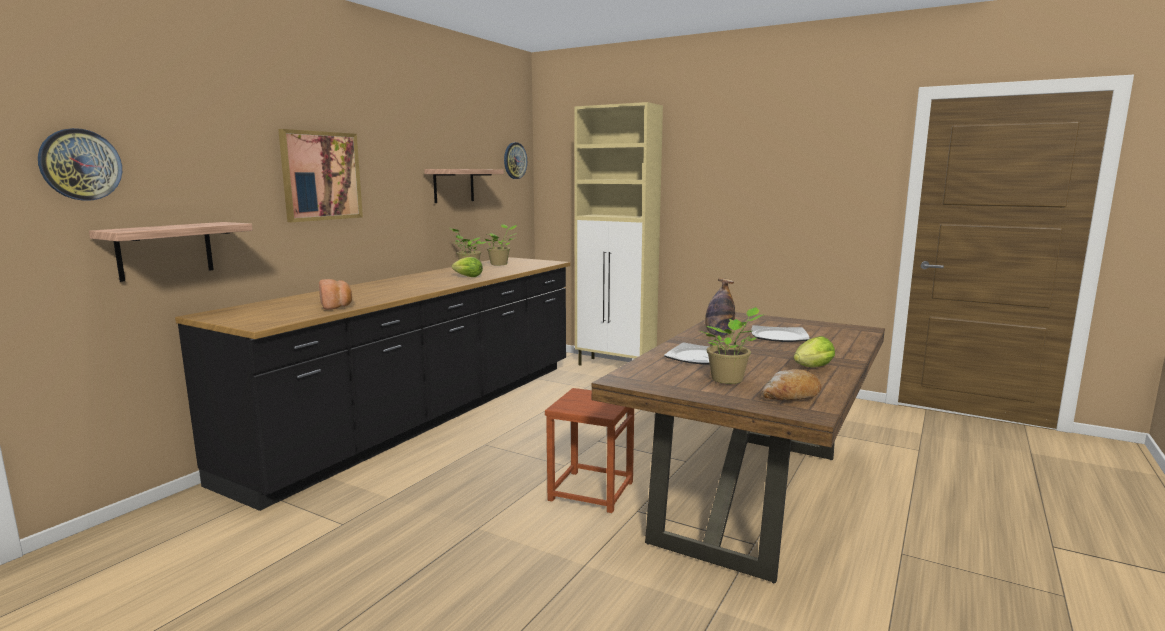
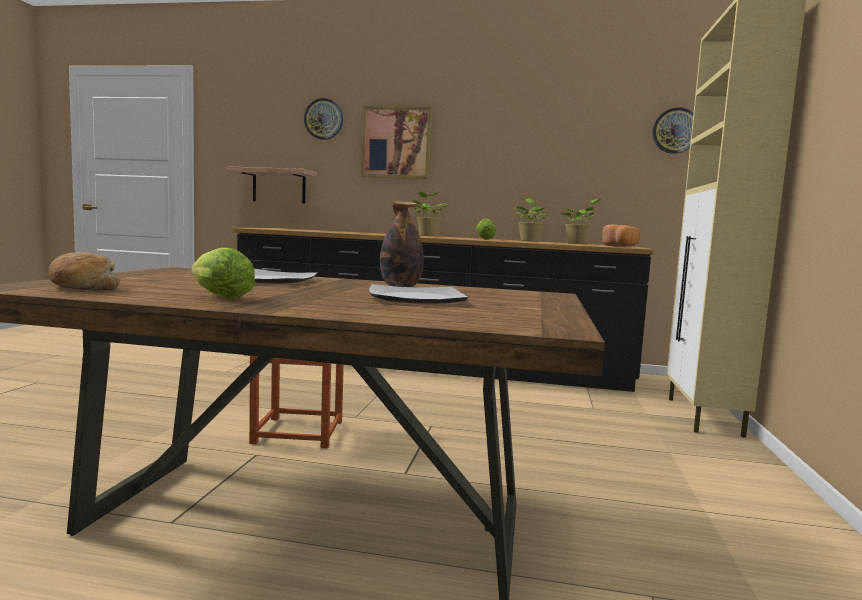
camera: 70 degrees right, 5 degrees down
wall clock [38,128,122,201] -> wall clock moved to [304,98,343,140]
bread [319,279,352,310] -> bread moved to [602,225,640,247]
shelf [424,169,504,203] -> none
potted plant [700,307,764,384] -> potted plant moved to [413,192,448,236]

